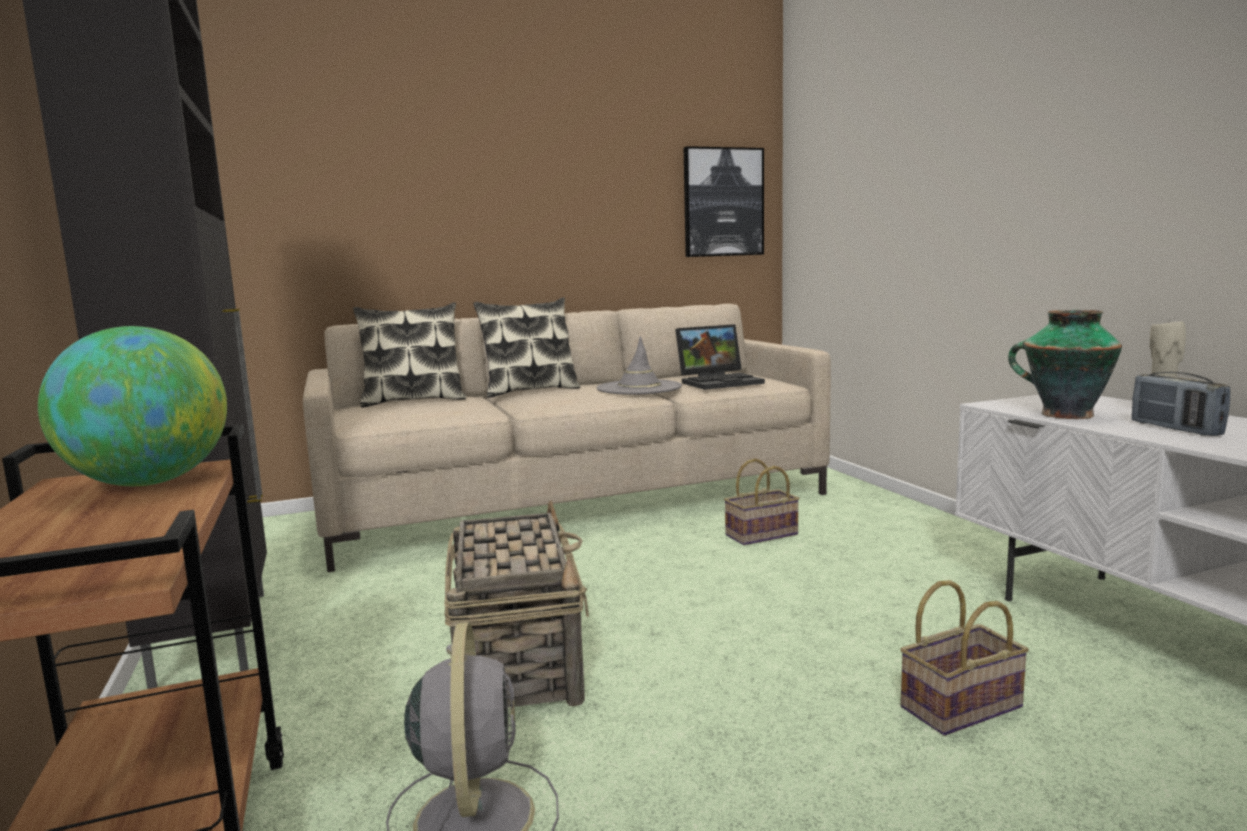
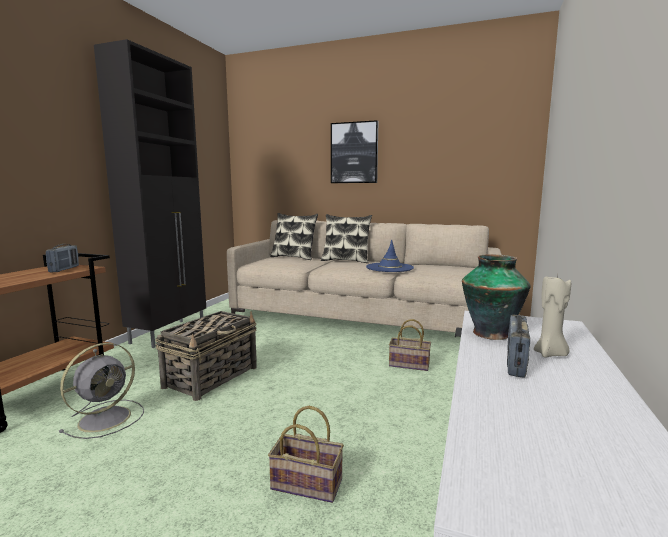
camera: 40 degrees right, 0 degrees up
globe [38,326,227,486] -> radio [46,244,79,272]
grey hat [596,336,682,395] -> blue hat [366,240,414,272]
laptop [675,324,765,390] -> none
picture [684,146,764,257] -> picture moved to [331,120,378,183]

